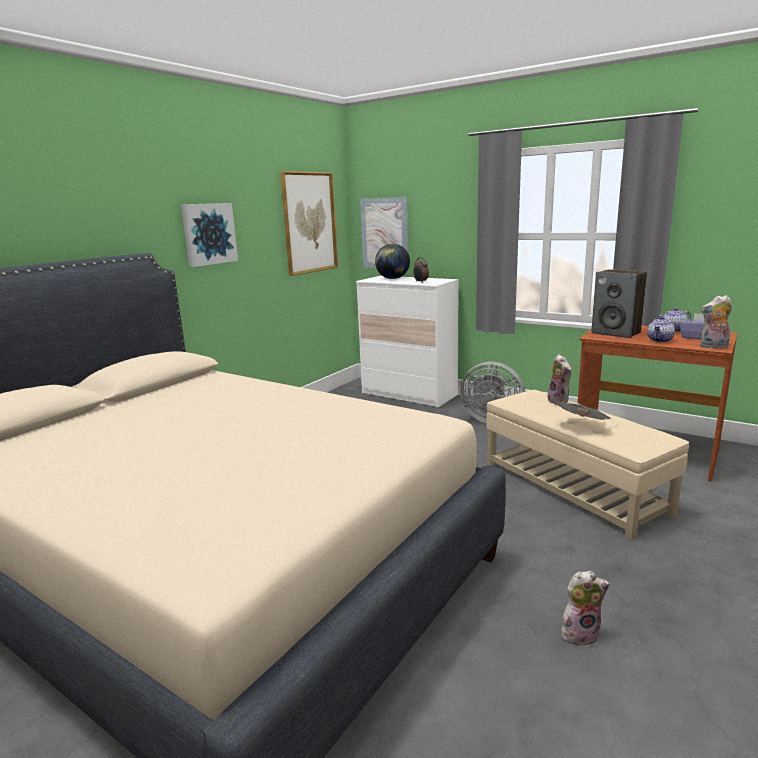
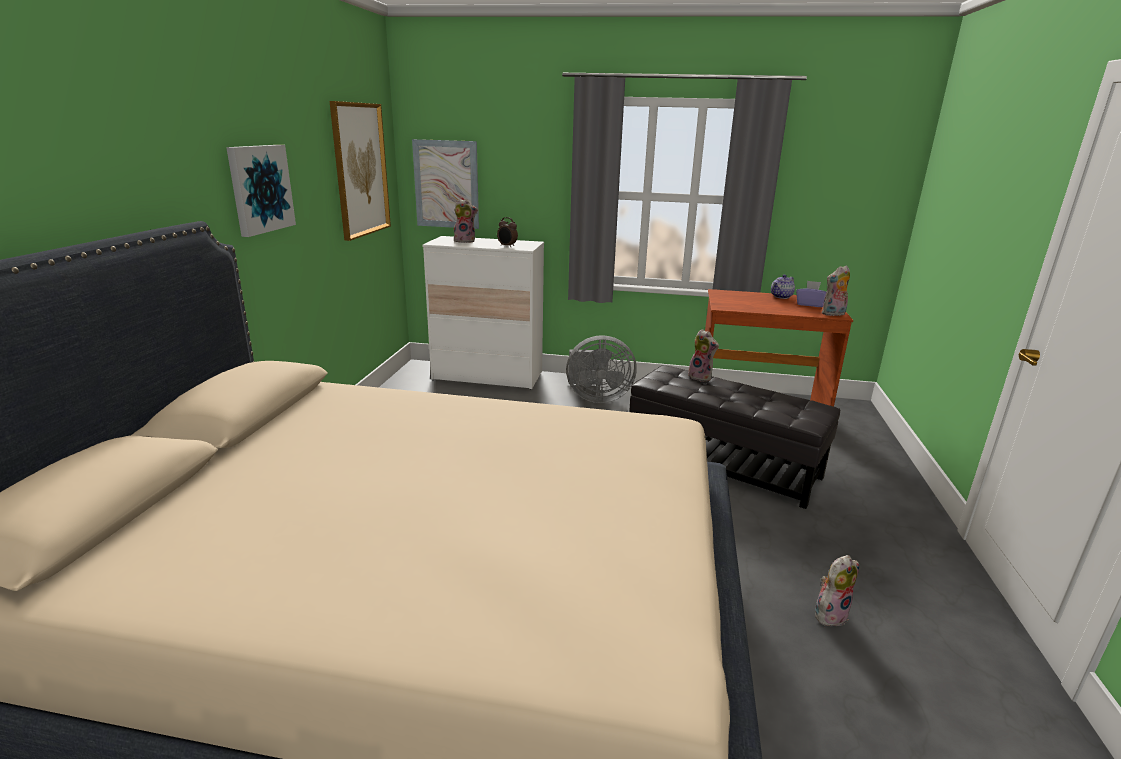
camera: 25 degrees left, 5 degrees up
globe [375,244,410,279] -> plush toy [454,199,478,243]
beige ottoman [486,390,689,540] -> black ottoman [629,366,841,509]
newspaper [554,403,611,420] -> none
speaker [591,269,647,338] -> none
teapot [647,316,675,342] -> none

